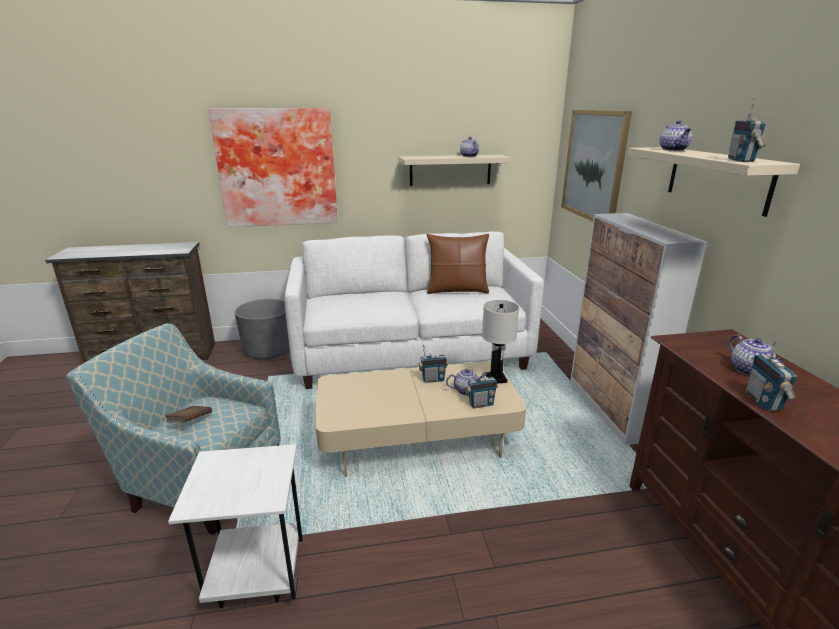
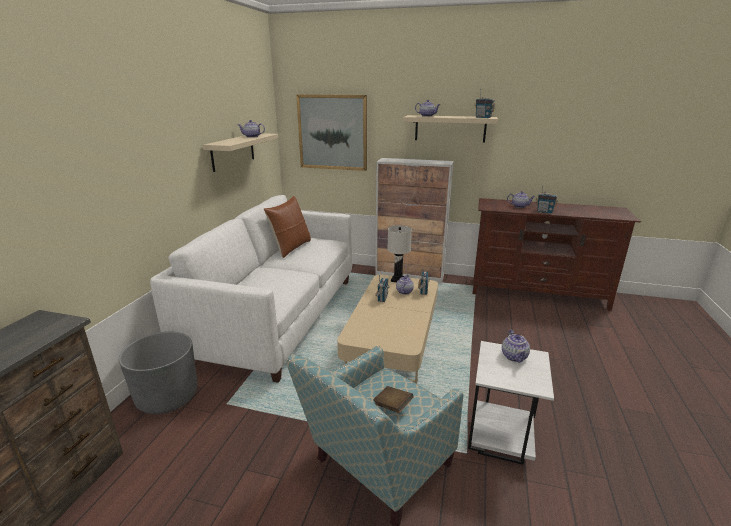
camera: 65 degrees left, 0 degrees up
picture [209,108,338,227] -> none
none -> teapot [502,330,530,362]

